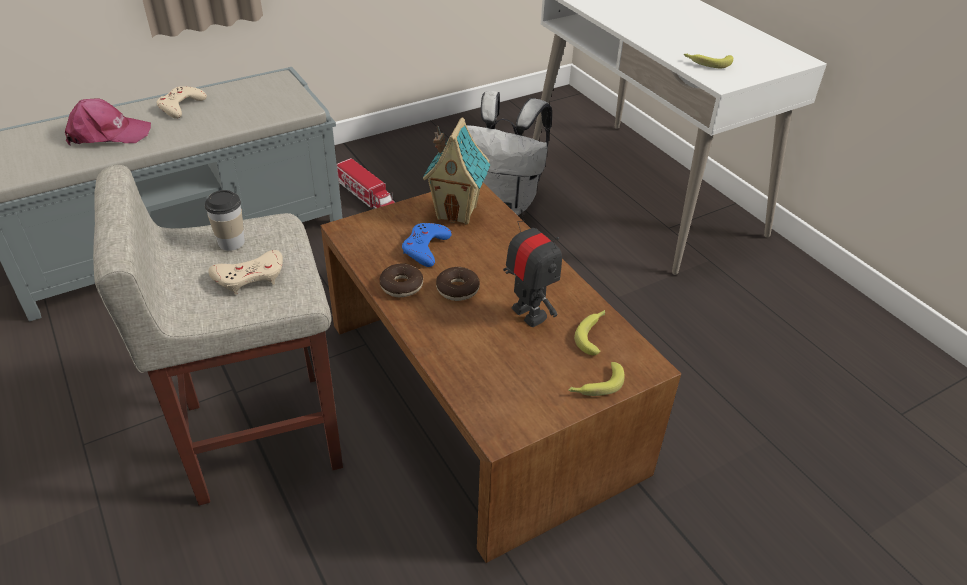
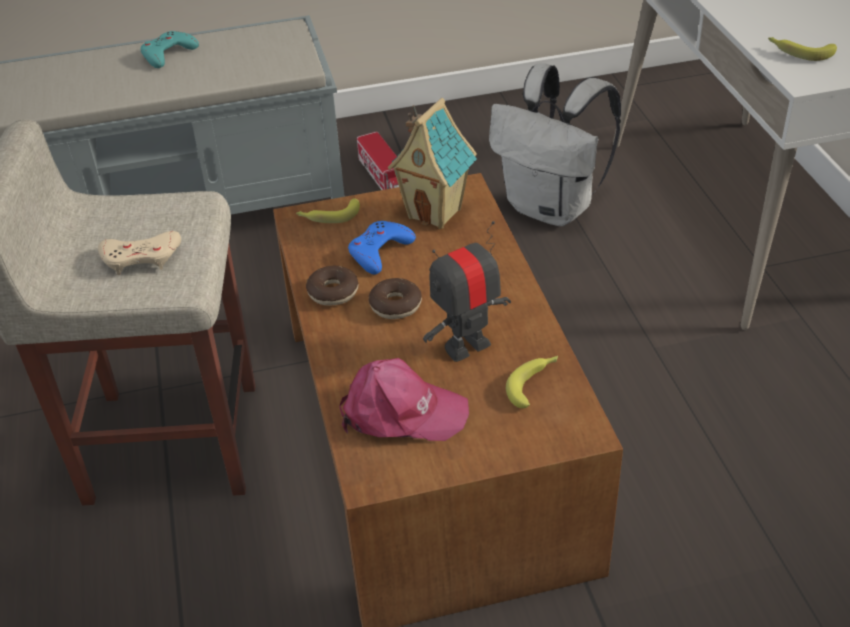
camera: 20 degrees right, 0 degrees up
pink cap [65,99,151,145] -> pink cap moved to [339,358,469,441]
beige game controller [156,86,207,119] -> turquoise game controller [141,31,199,68]
cup [205,190,245,251] -> none
toy robot [503,210,562,327] -> toy robot turned 105 degrees counterclockwise [423,221,511,362]
banana [568,362,625,396] -> banana moved to [296,198,360,223]

